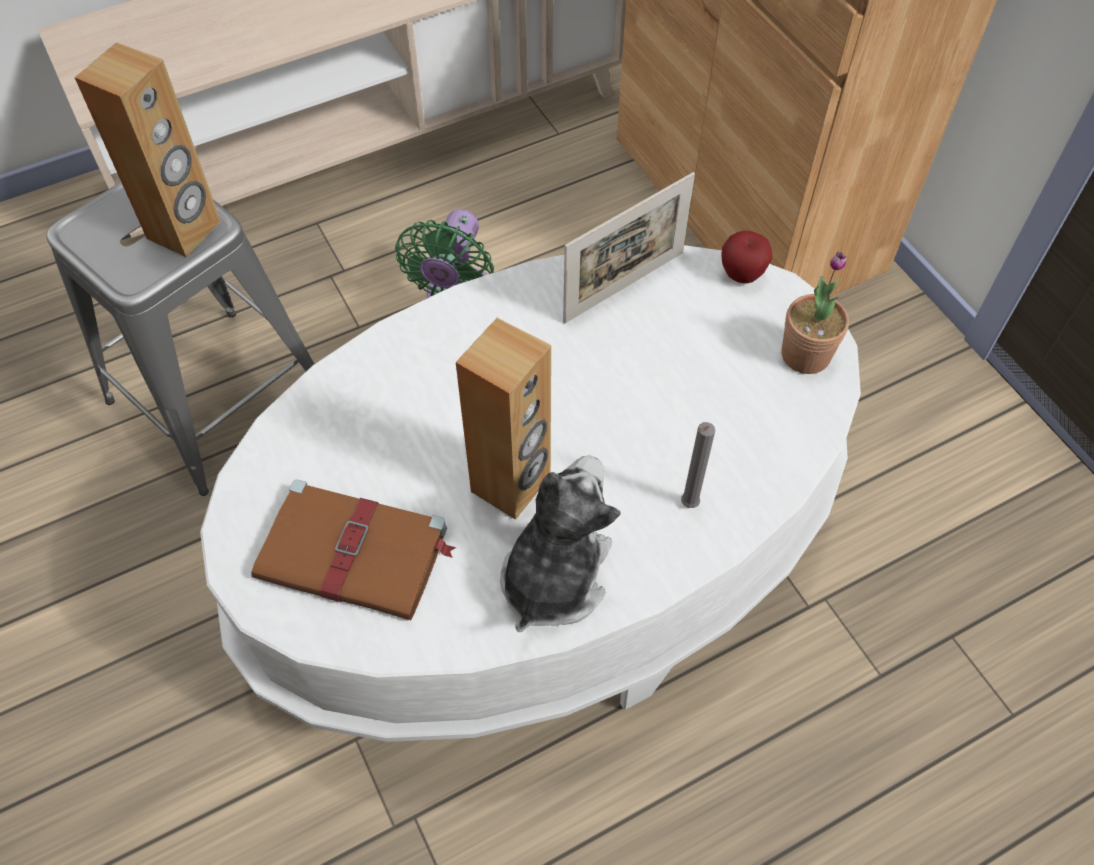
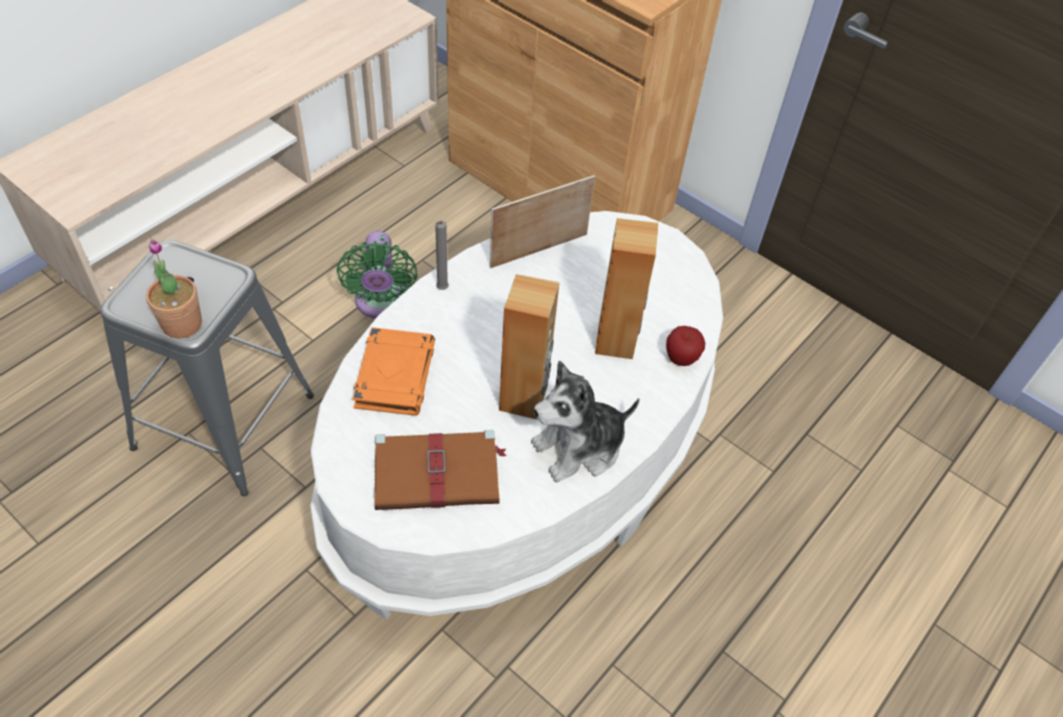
camera: 25 degrees left, 5 degrees down
brown speaker [74,42,221,257] -> brown speaker moved to [595,218,659,359]
plush toy [500,456,620,632] -> plush toy turned 120 degrees counterclockwise [531,361,640,483]
picture frame [563,172,695,323] -> picture frame turned 150 degrees counterclockwise [490,175,595,268]
grey candle [681,422,715,508] -> grey candle moved to [435,221,449,290]
apple [721,230,772,283] -> apple moved to [666,326,705,366]
potted plant [781,251,849,374] -> potted plant moved to [146,239,202,338]
none -> orange book [352,327,435,416]

